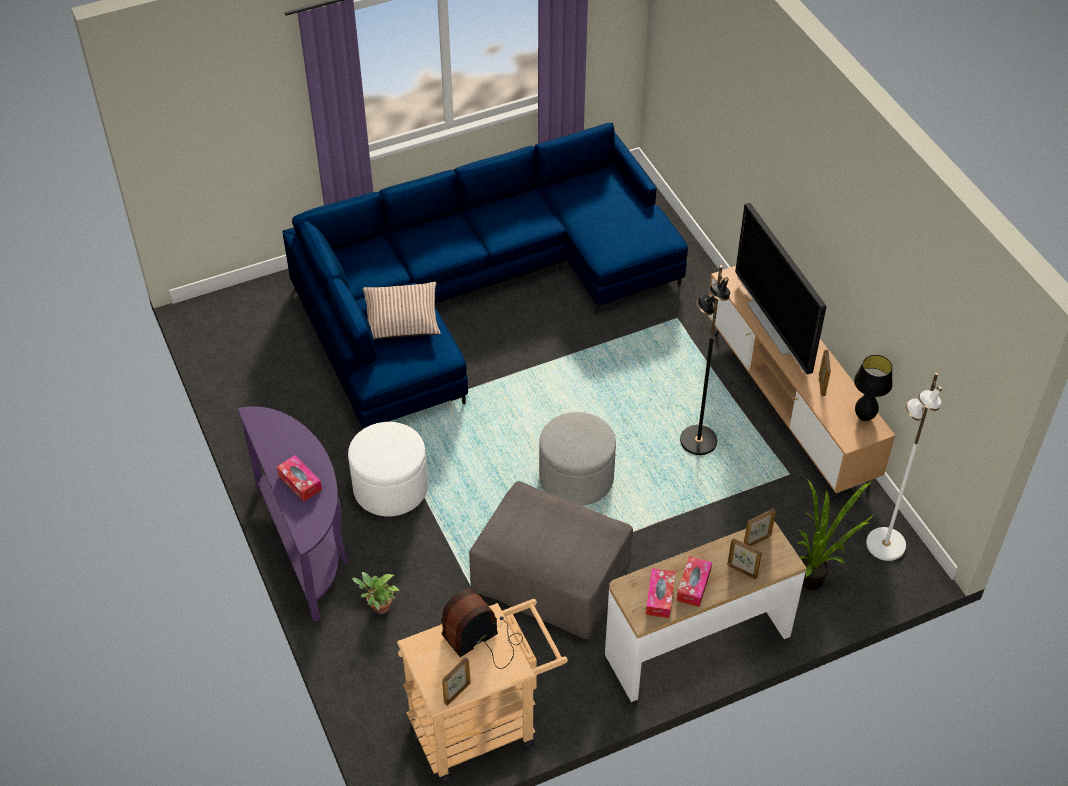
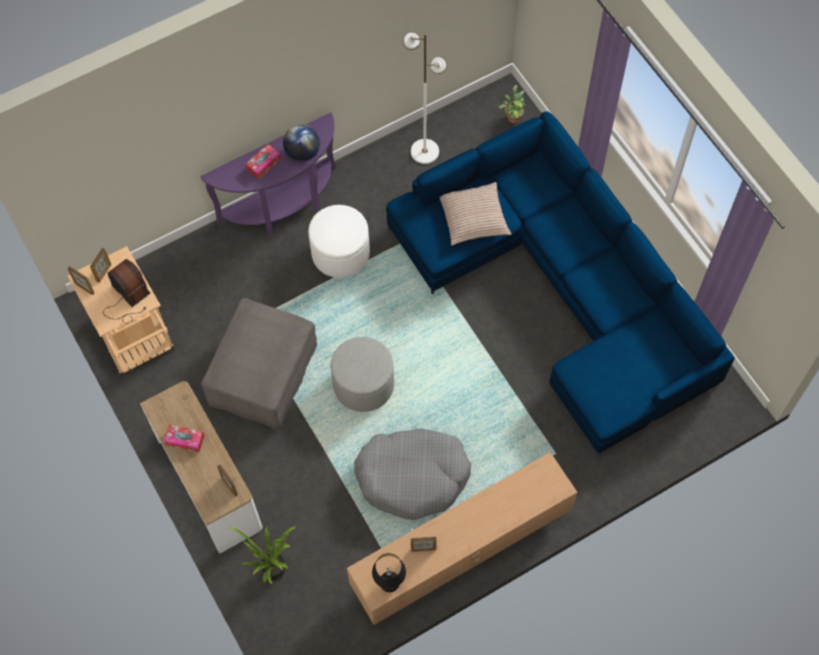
camera: 85 degrees right, 15 degrees up
potted plant [351,572,400,614] -> potted plant moved to [499,85,525,123]
tissue box [646,568,675,618] -> none
black floor lamp [680,265,730,455] -> grey dog bed [354,429,471,520]
picture frame [727,538,762,580] -> picture frame moved to [90,248,111,283]
television [735,203,826,375] -> none
white floor lamp [866,373,942,561] -> white floor lamp moved to [403,33,447,164]
none -> globe [283,124,320,162]

